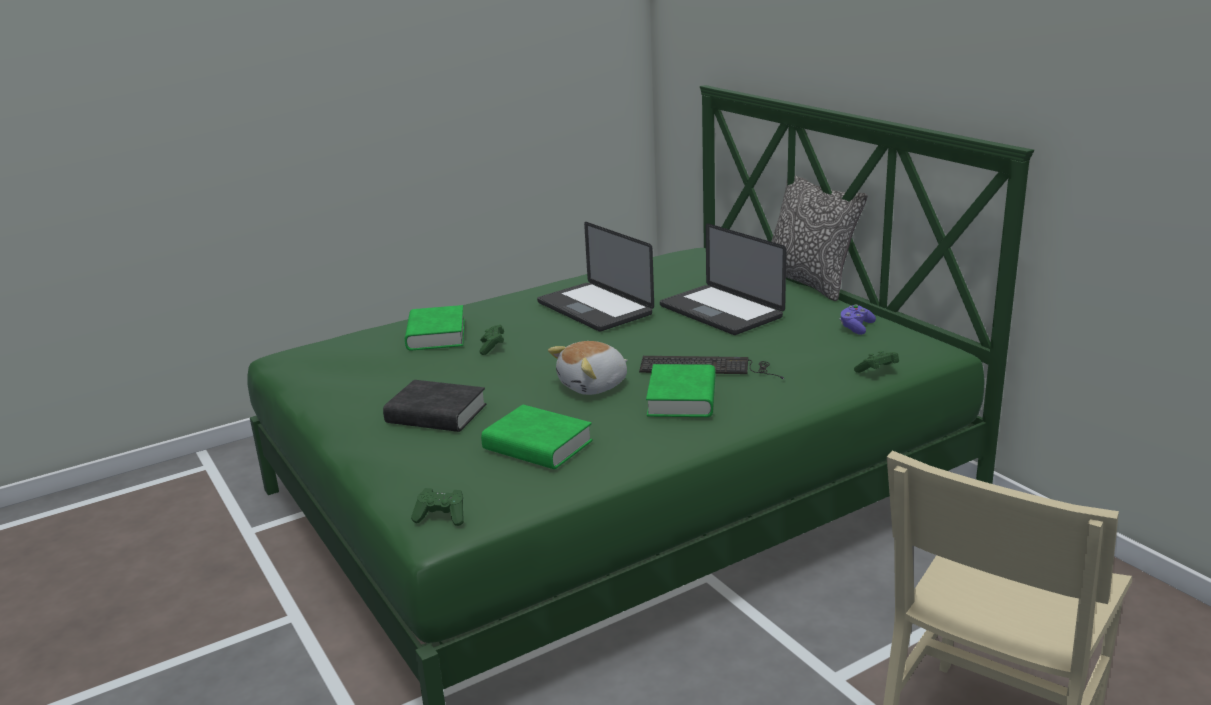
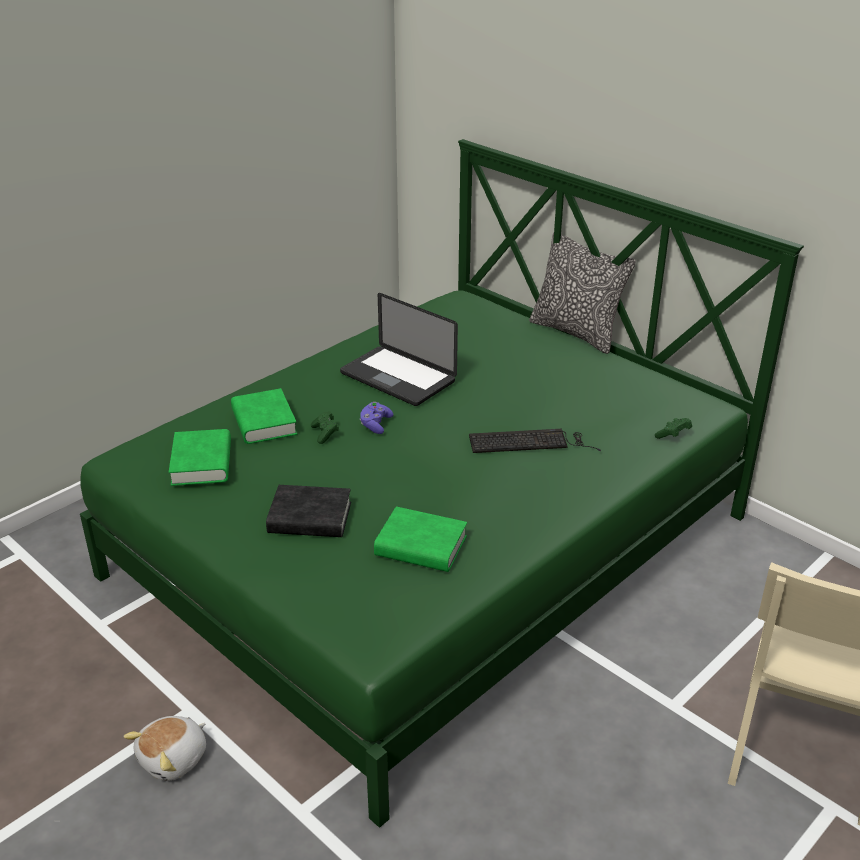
camera: 15 degrees left, 10 degrees up
green game controller [411,488,464,526] -> none
plush toy [548,341,628,395] -> plush toy moved to [124,716,206,781]
green book [646,364,716,417] -> green book moved to [169,429,231,486]
laptop [660,223,786,335] -> none
purple game controller [839,305,876,335] -> purple game controller moved to [360,402,393,434]

